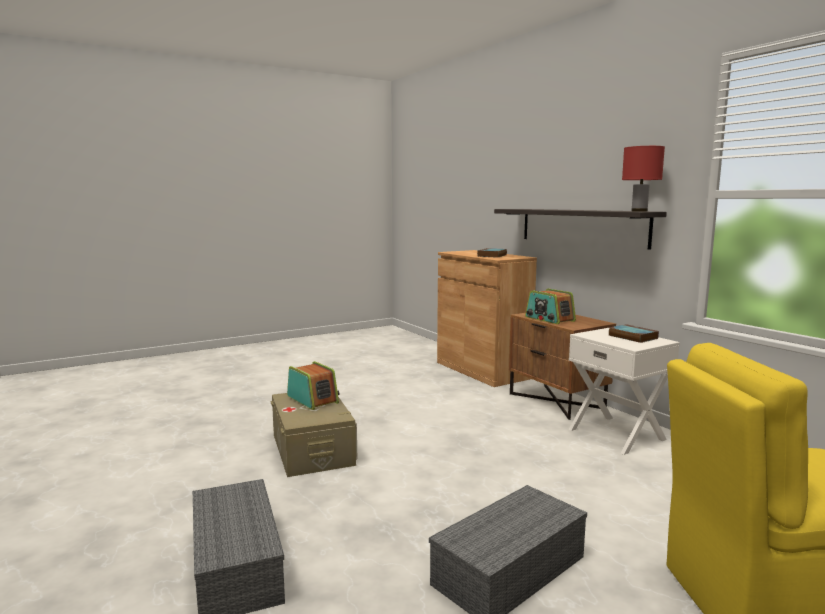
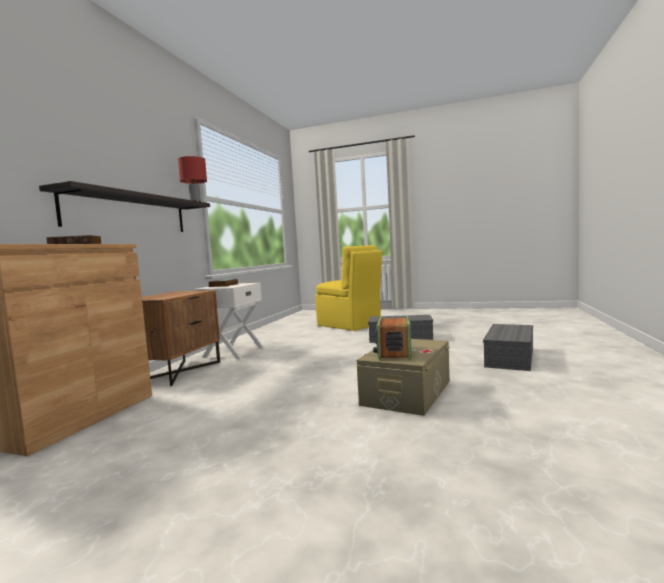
camera: 130 degrees left, 5 degrees down
radio [525,289,576,324] -> none

